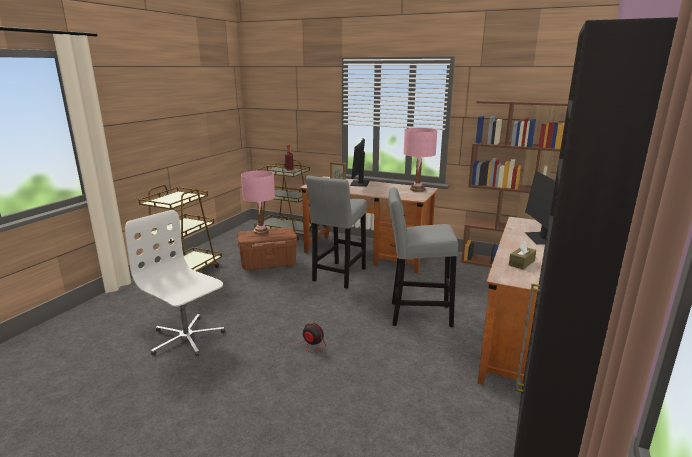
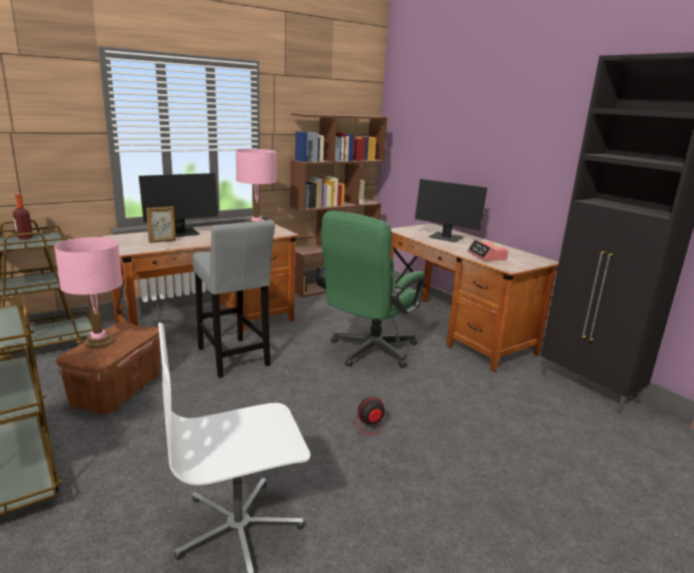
camera: 60 degrees left, 0 degrees up
monitor [350,138,370,187] -> monitor turned 75 degrees counterclockwise [139,173,218,237]
grey stool [388,187,458,327] -> green office chair [320,211,425,368]
brown tissue box [509,241,536,270] -> alarm clock [467,239,508,261]

